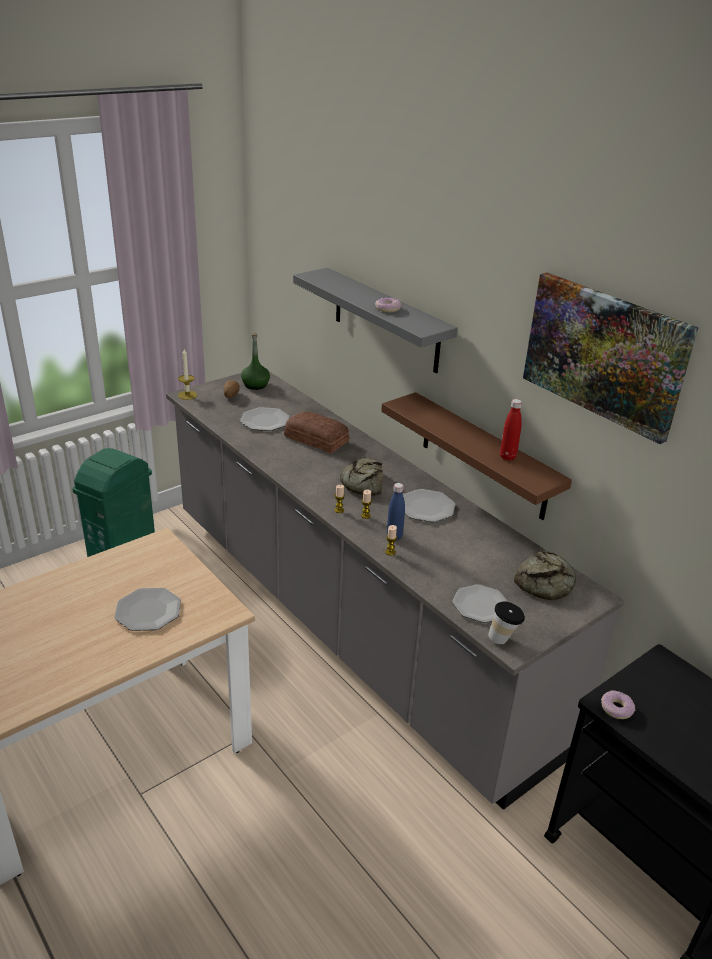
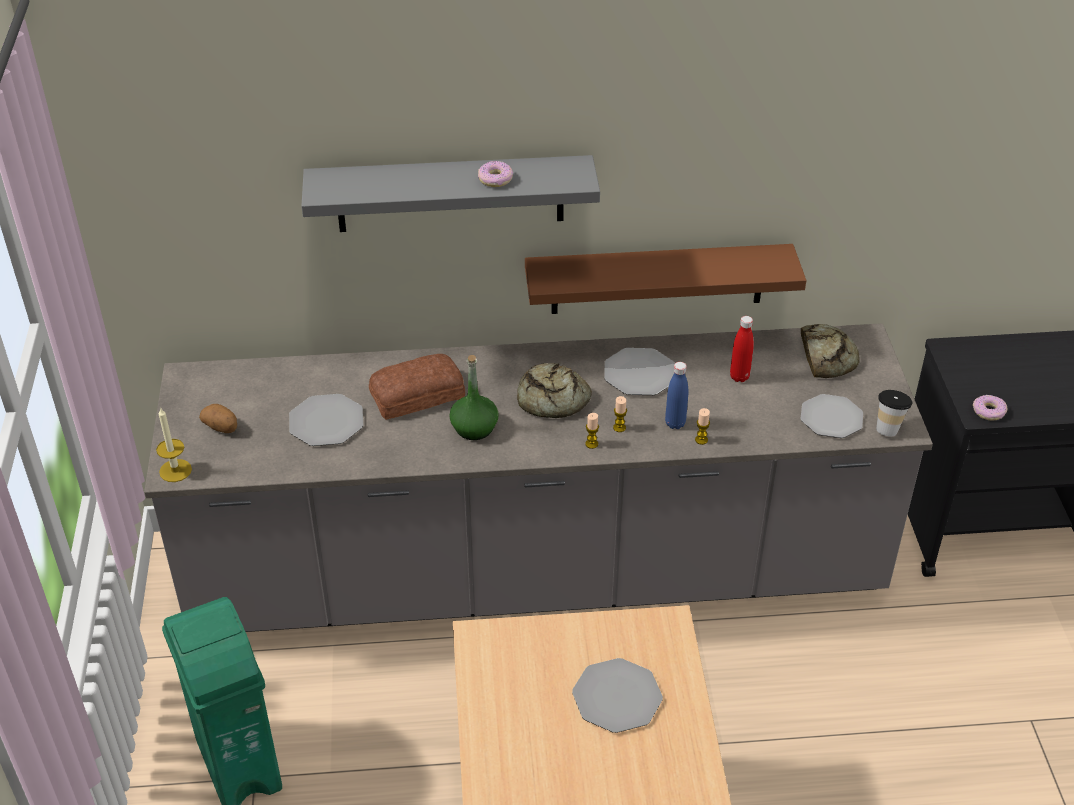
camera: 55 degrees left, 10 degrees up
green bottle [241,333,270,390] -> green bottle moved to [449,355,499,440]
red bottle [500,399,522,461] -> red bottle moved to [730,316,754,382]
picture [523,272,698,444] -> none

